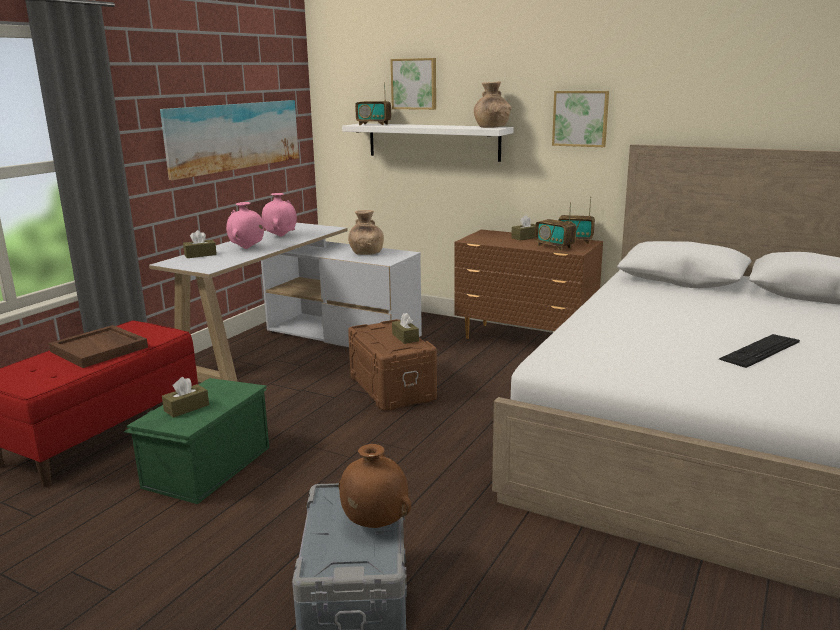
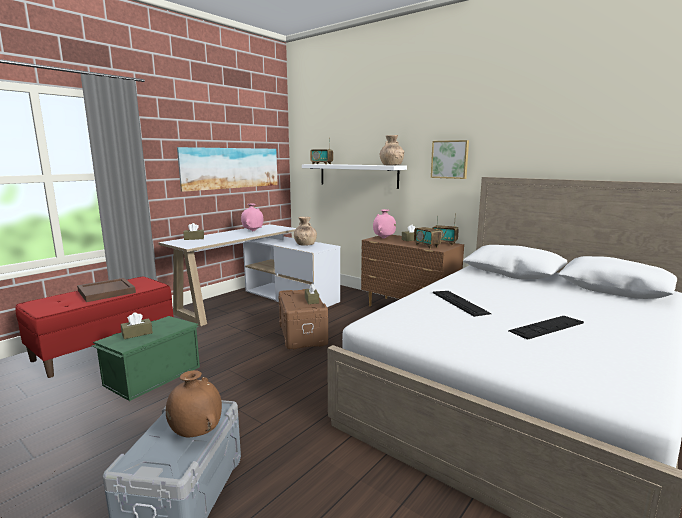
camera: 10 degrees right, 5 degrees down
pink vase [226,202,264,249] -> pink vase moved to [373,209,396,239]
picture [390,58,436,110] -> none
none -> keyboard [433,291,492,317]

